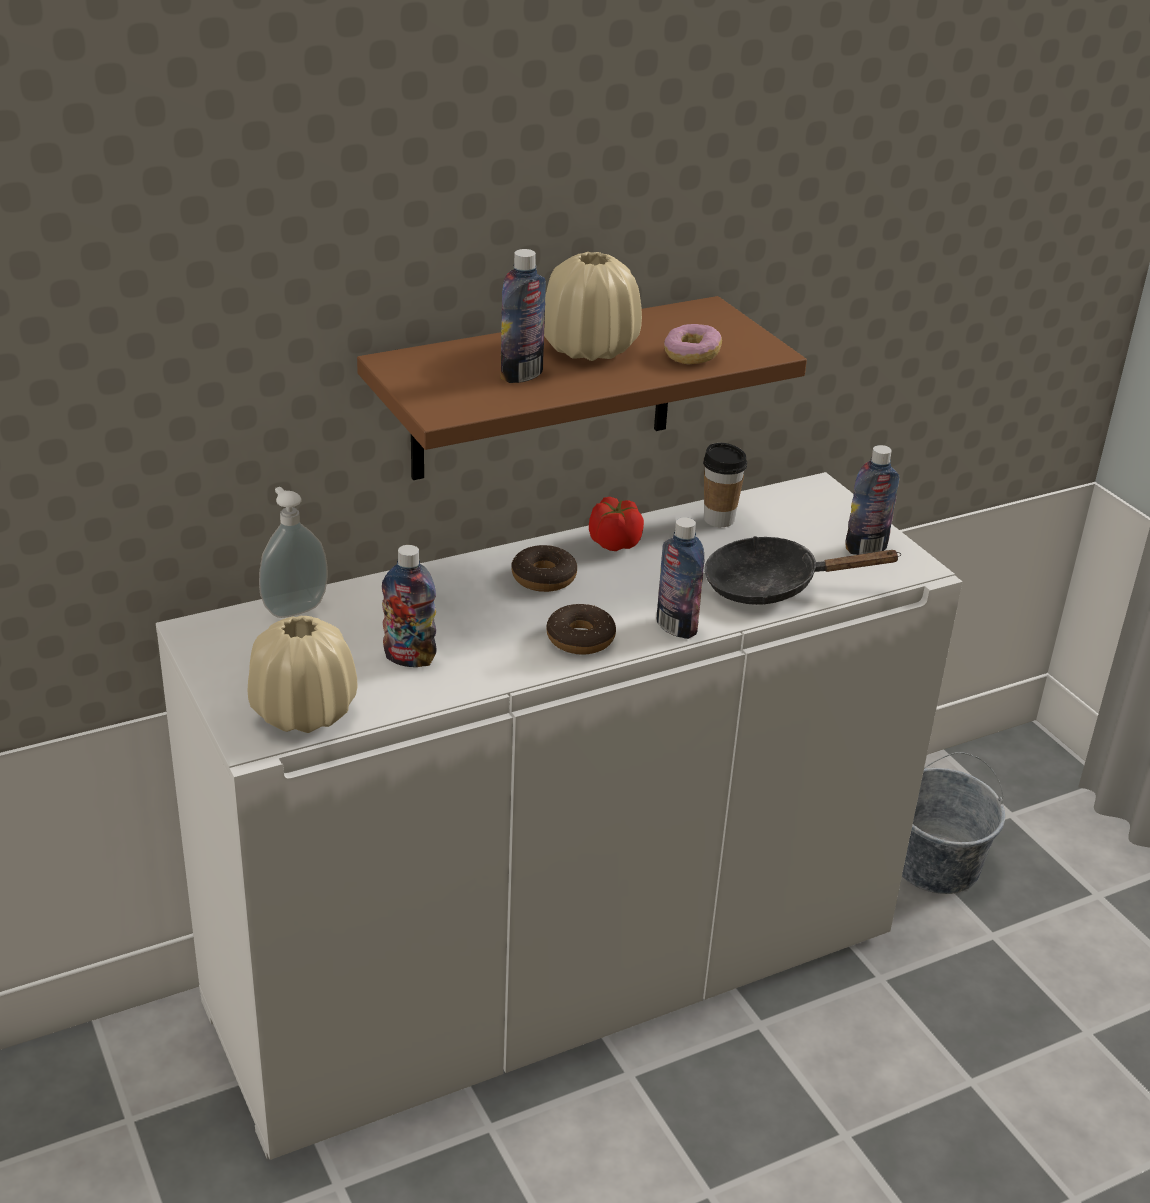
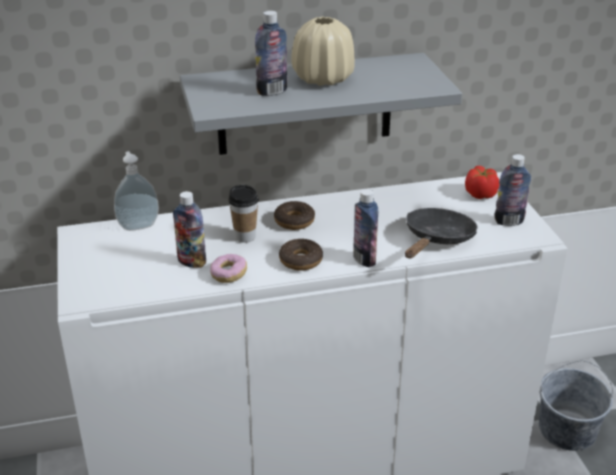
camera: 15 degrees right, 0 degrees up
beige vase [247,616,357,733] -> none
brown shelf [357,296,807,480] -> grey shelf [180,53,462,155]
tomato [589,497,644,551] -> tomato moved to [465,166,500,199]
donut [664,324,722,365] -> donut moved to [210,254,247,283]
cup [703,443,747,527] -> cup moved to [228,185,259,243]
black frying pan [704,536,901,605] -> black frying pan turned 105 degrees clockwise [405,208,477,259]

